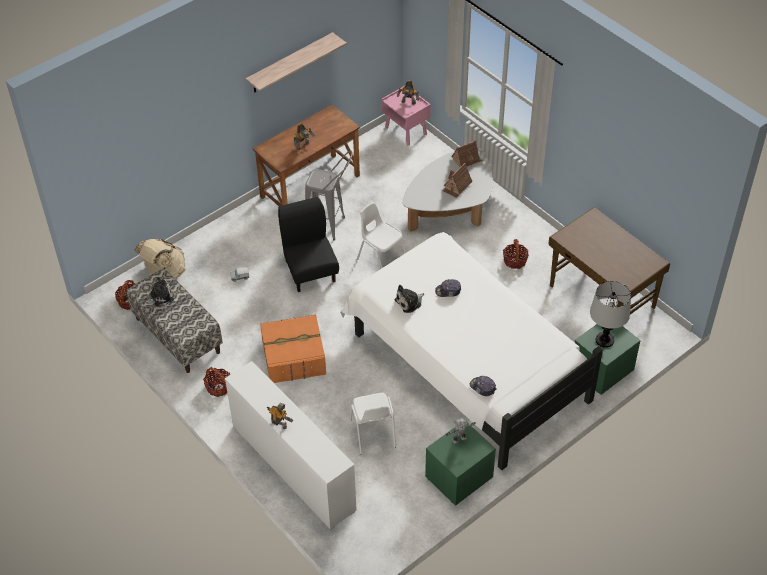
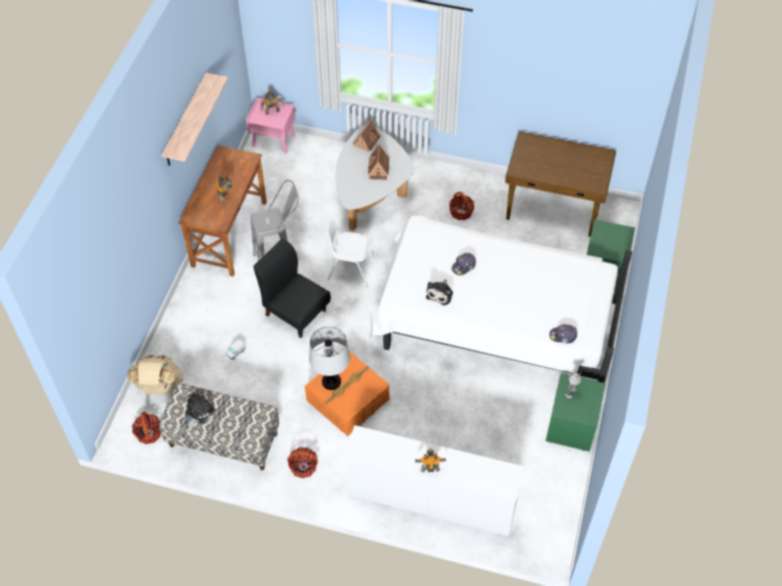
camera: 35 degrees left, 5 degrees up
white chair [350,393,396,455] -> none
table lamp [590,281,631,348] -> table lamp moved to [309,327,350,390]

